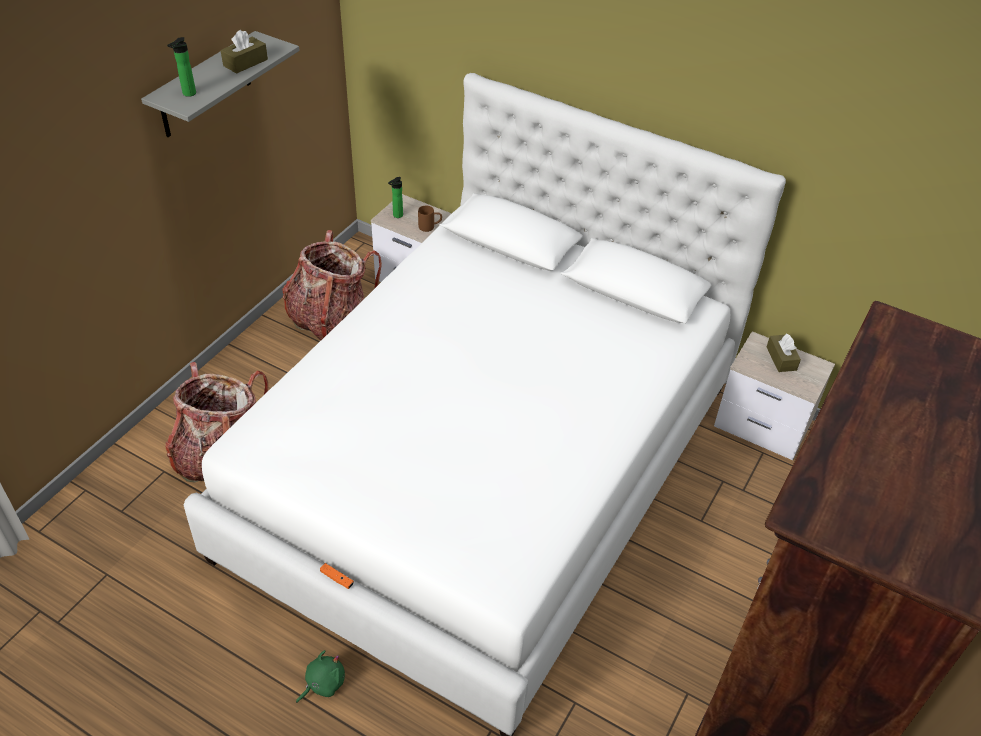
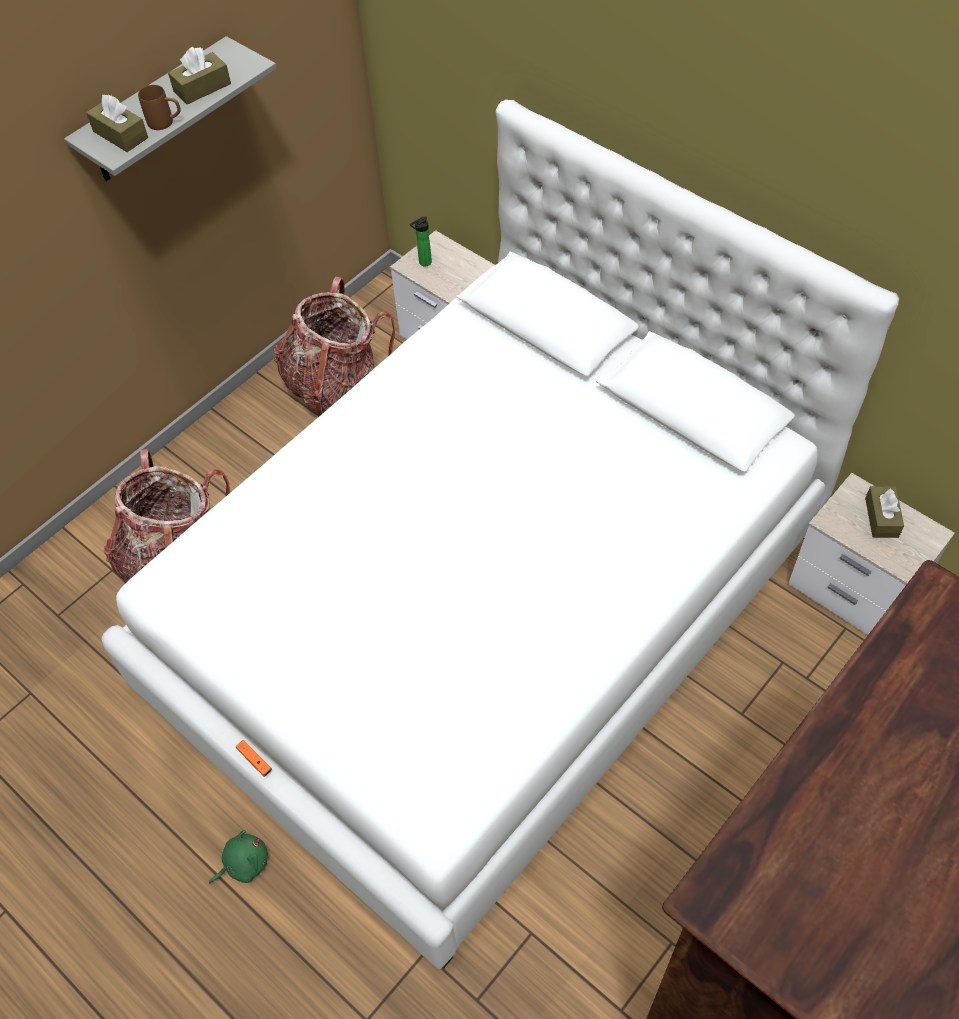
camera: 15 degrees right, 10 degrees up
bottle [167,37,196,97] -> brown tissue box [86,94,148,152]
brown mug [418,206,442,232] -> brown mug moved to [138,85,181,130]

